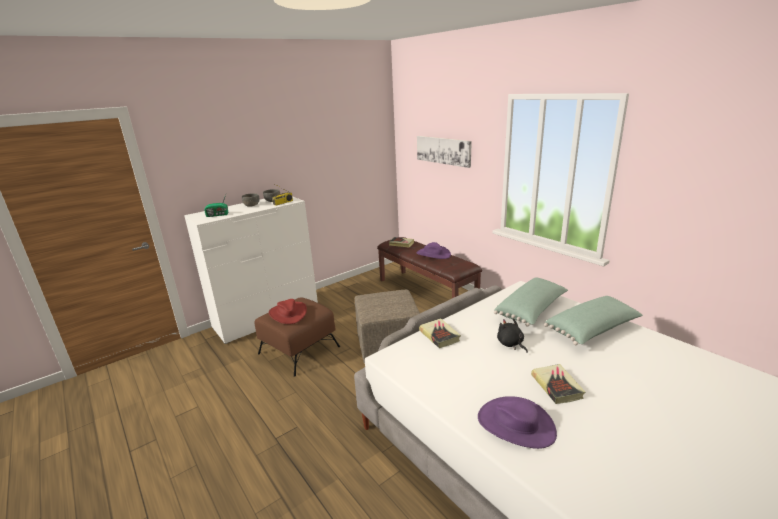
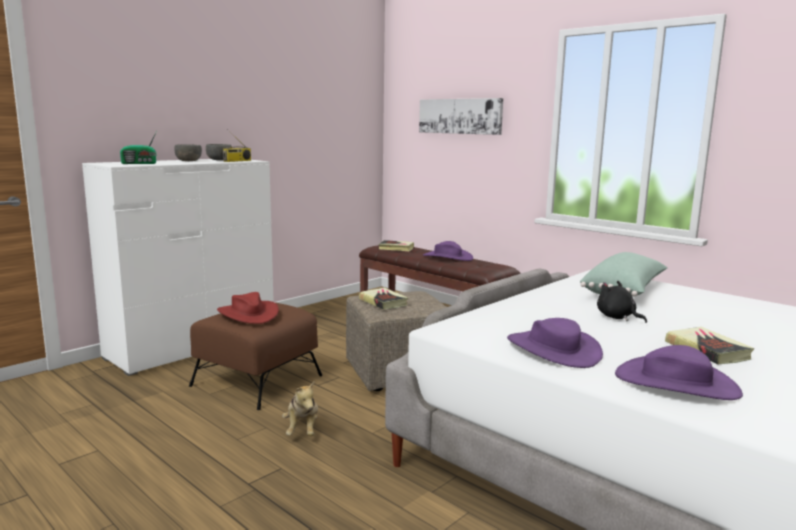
camera: 10 degrees left, 10 degrees down
book [419,318,461,348] -> book moved to [359,288,408,310]
green pillow [544,296,643,346] -> none
none -> plush toy [282,380,318,436]
none -> purple hat [507,318,603,368]

